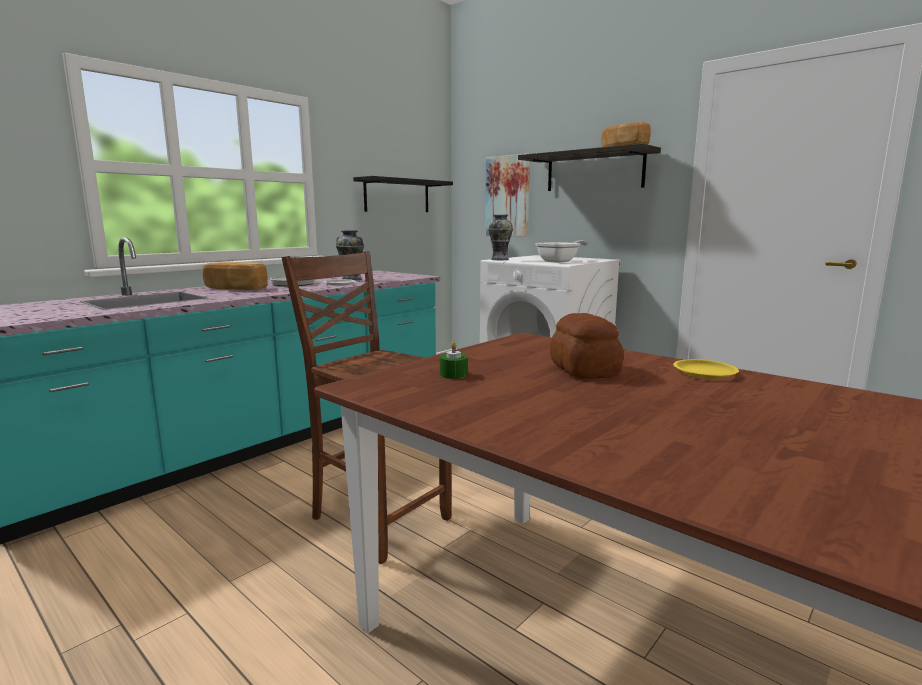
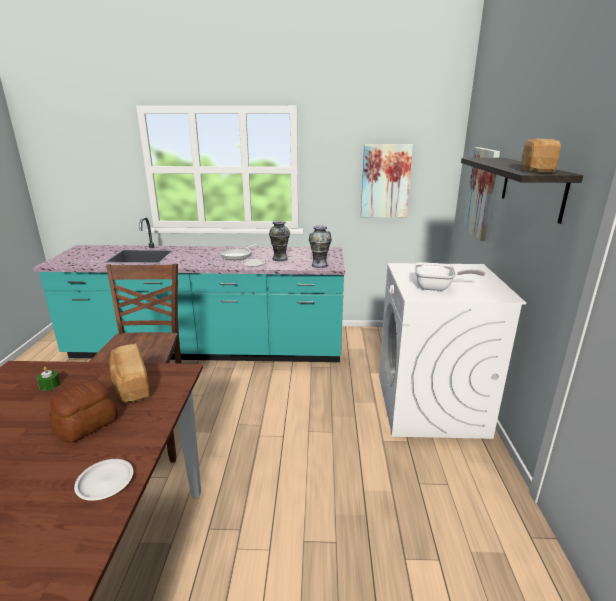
camera: 50 degrees right, 10 degrees up
bread [203,262,268,290] -> bread moved to [110,343,150,403]
black shelf [353,176,453,212] -> picture [361,144,413,218]
vase [488,214,513,260] -> vase moved to [309,226,332,268]
yellow plate [673,359,739,379] -> white plate [74,459,133,501]

